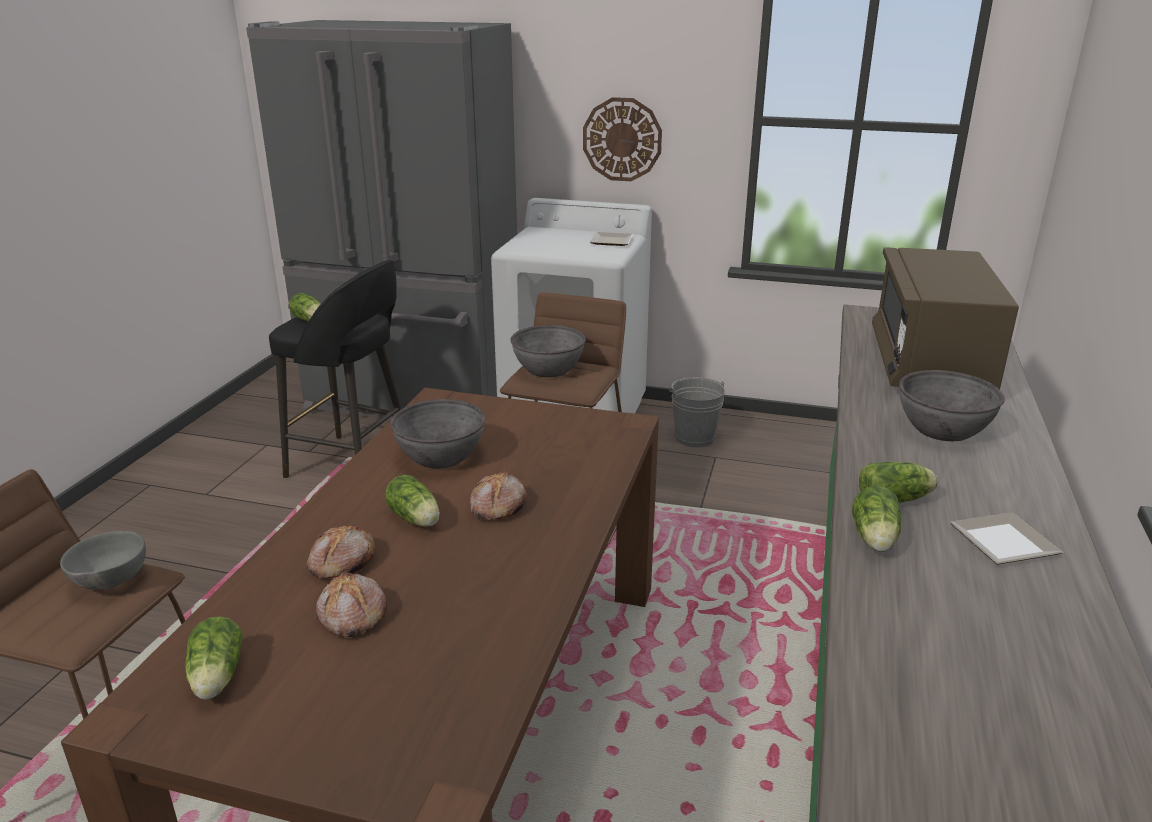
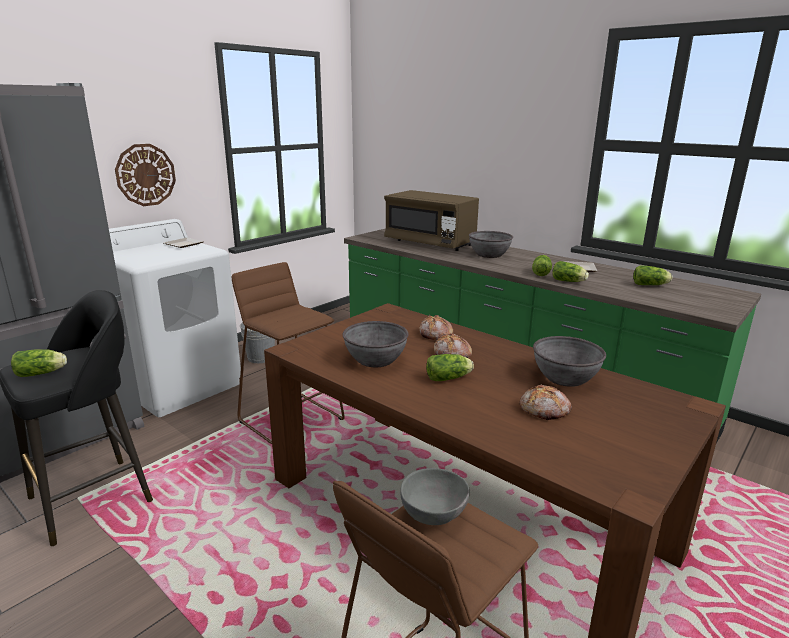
camera: 65 degrees left, 5 degrees down
lettuce [185,616,243,699] -> lettuce moved to [633,265,672,285]
bread [307,523,376,578] -> bread moved to [419,315,454,340]
grey bowl [510,325,586,377] -> grey bowl moved to [533,336,606,387]

